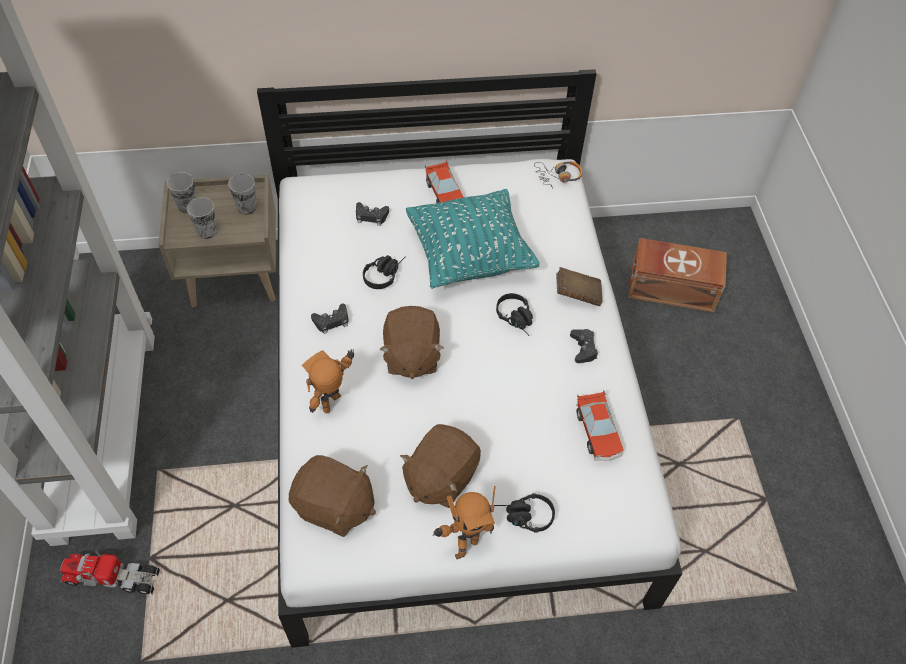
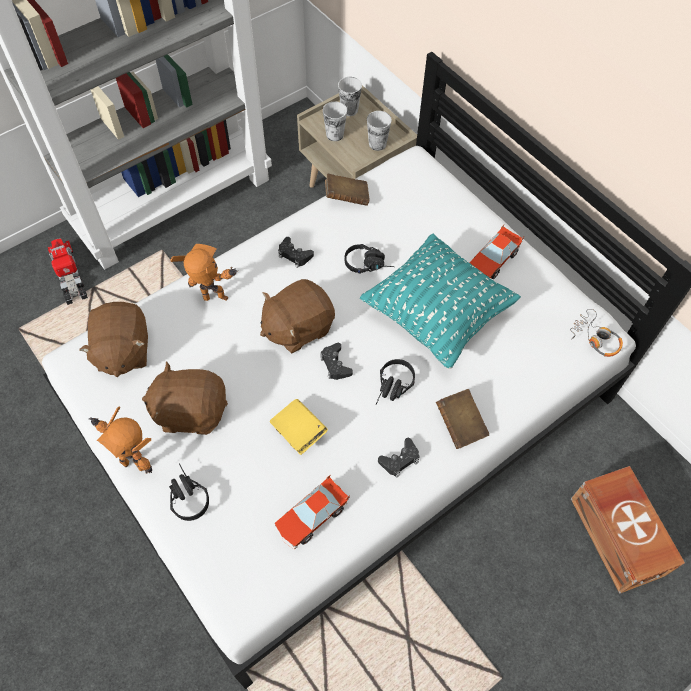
camera: 60 degrees right, 5 degrees up
black game controller [356,202,389,226] -> black game controller moved to [320,343,353,380]
none -> yellow book [270,399,328,455]
none -> brown book [325,173,370,206]

